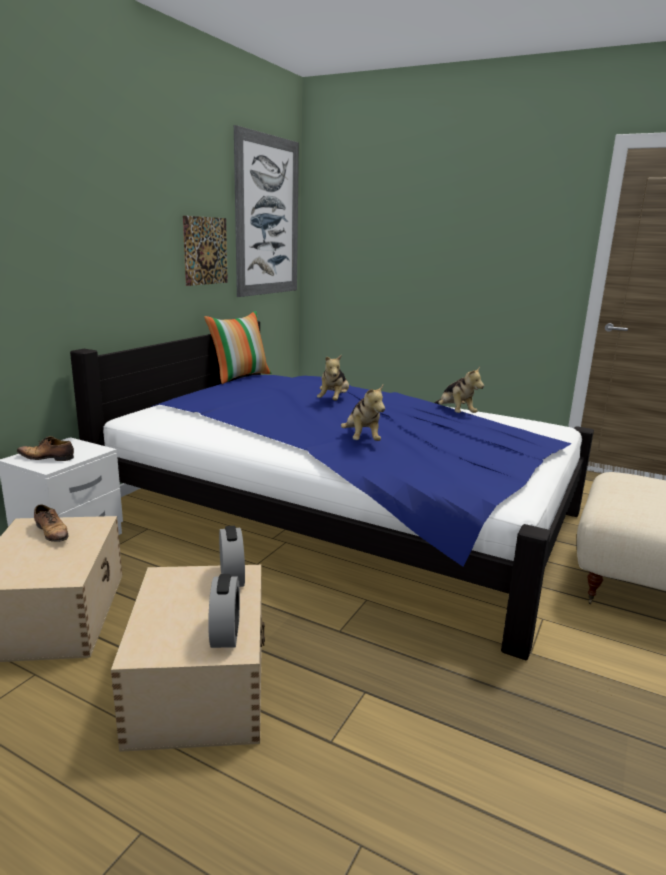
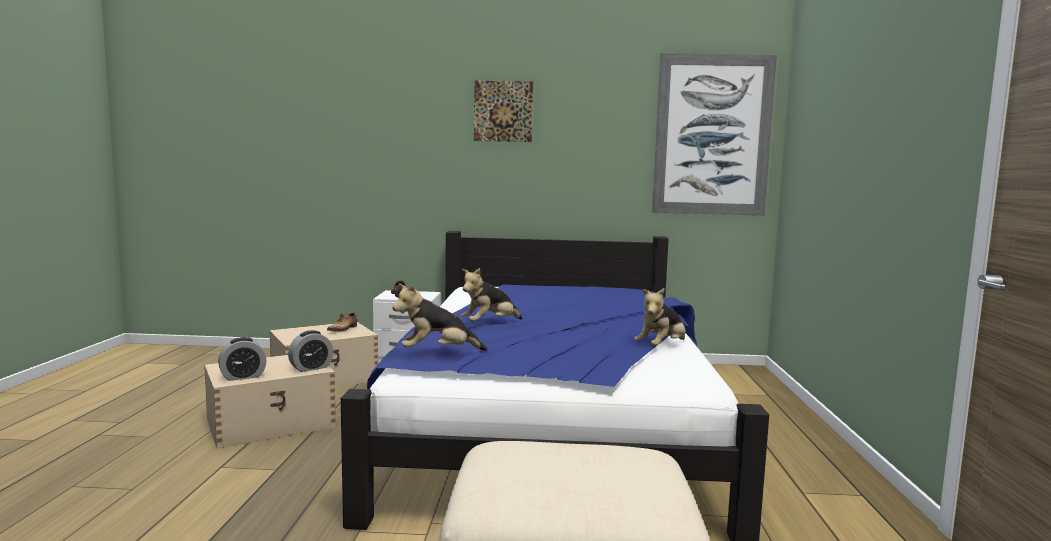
camera: 65 degrees right, 10 degrees down
picture [183,216,228,286] -> picture moved to [474,81,533,142]
pillow [204,311,271,384] -> none
plush toy [317,354,349,401] -> plush toy moved to [392,283,488,351]

